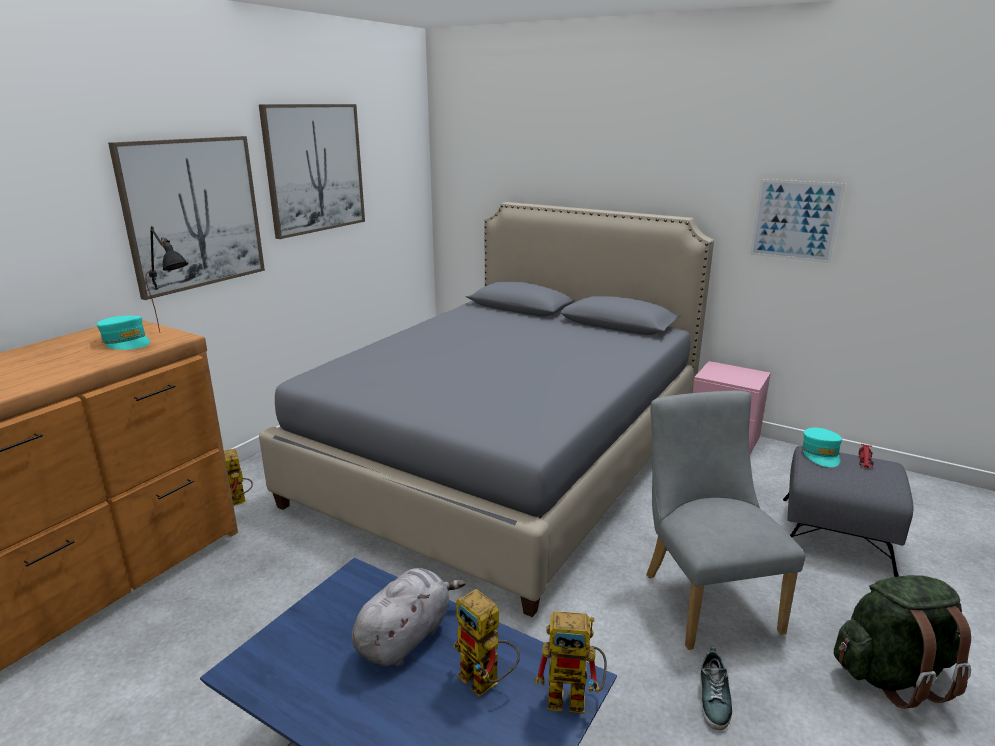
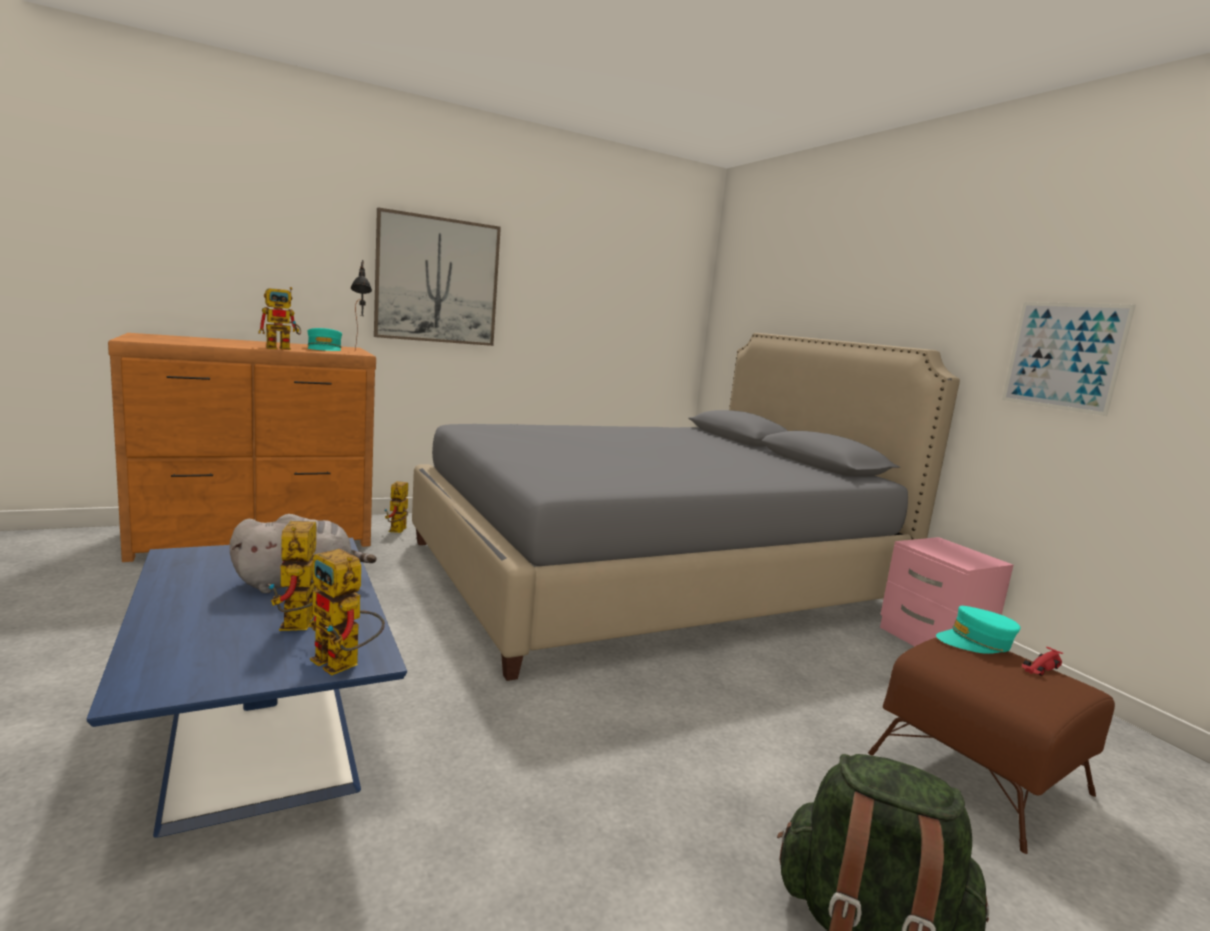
camera: 30 degrees right, 10 degrees down
picture [259,104,365,239] -> none
grey chair [646,391,805,650] -> none
shoe [701,646,732,730] -> none
grey ottoman [783,446,914,577] -> brown ottoman [868,637,1115,854]
turquoise cap [802,428,842,467] -> turquoise cap turned 45 degrees clockwise [936,606,1021,654]
none -> toy robot [258,287,301,350]

